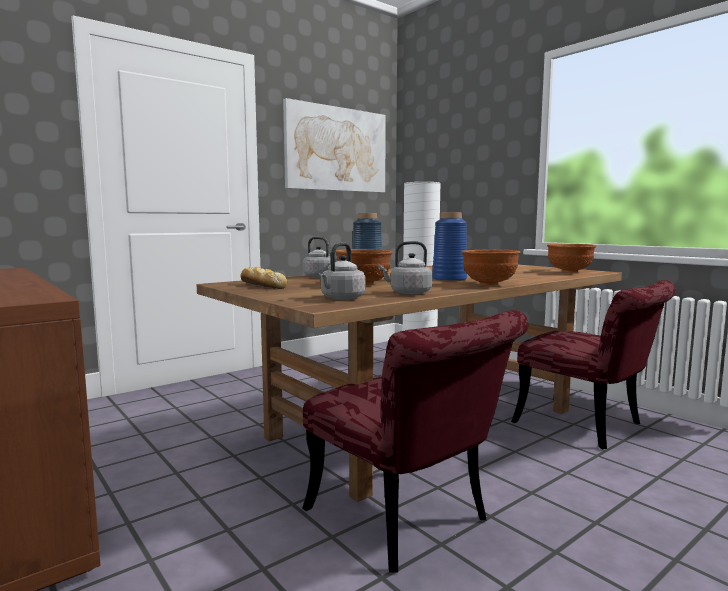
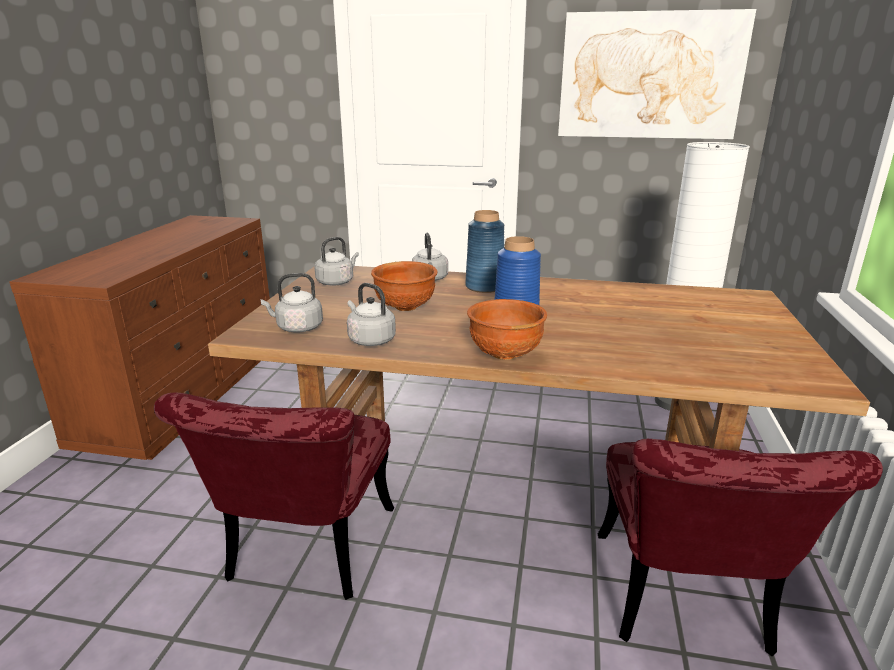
camera: 50 degrees right, 15 degrees up
bread [240,267,287,289] -> grey kettle [314,237,359,286]
brown bowl [547,244,596,273] -> none

